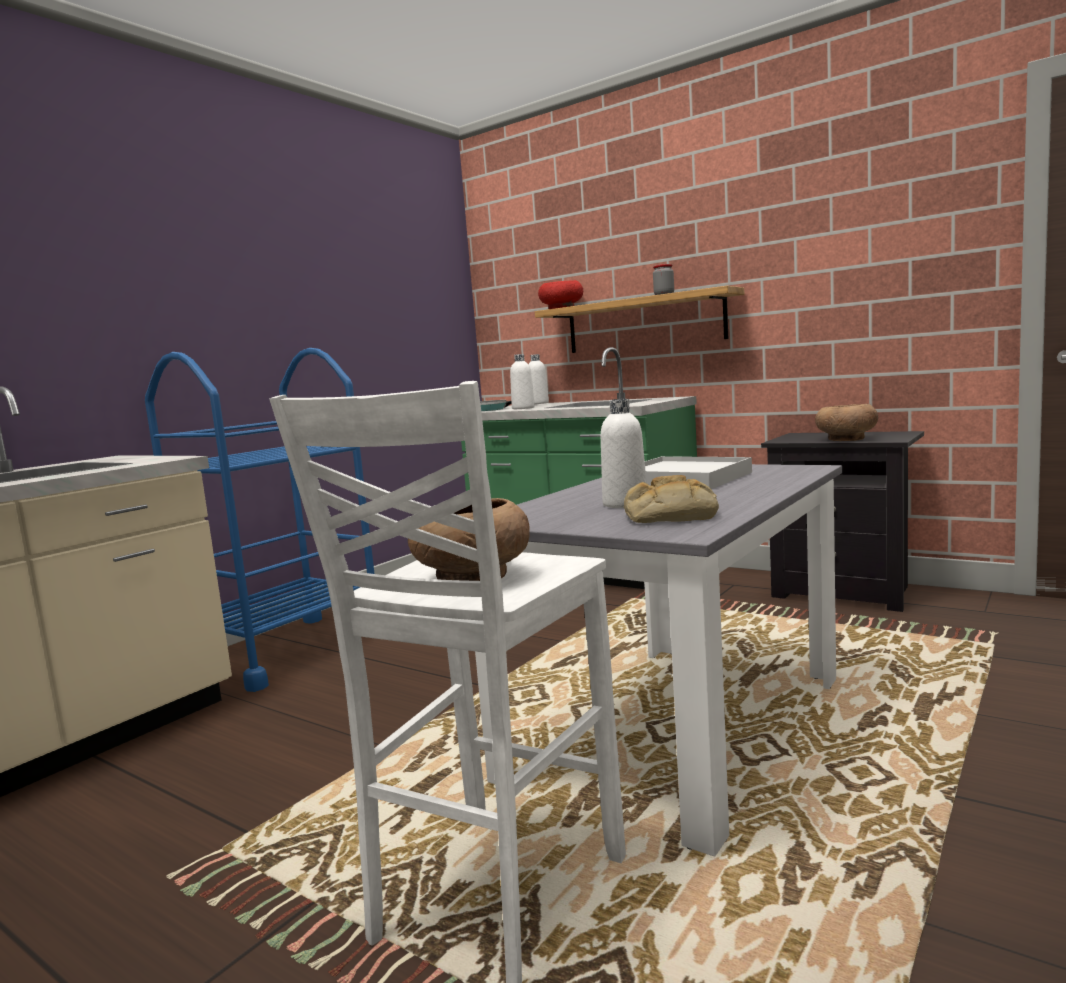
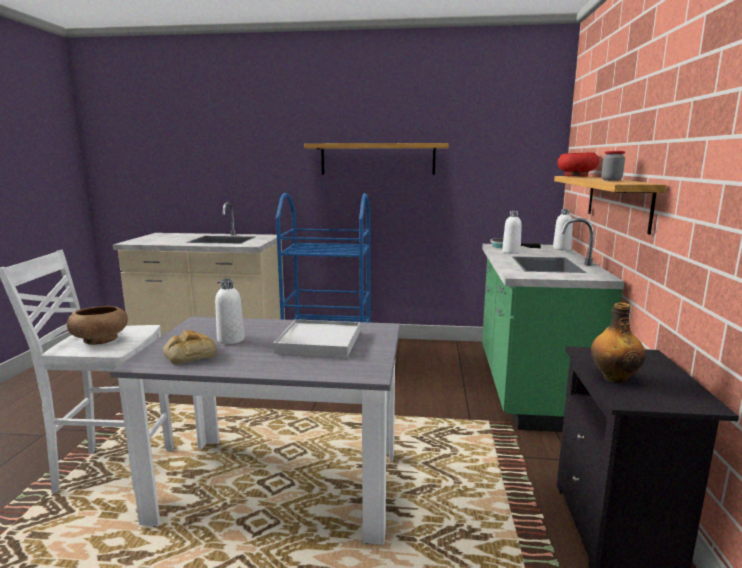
camera: 60 degrees right, 5 degrees up
brown bowl [815,404,878,441] -> bottle [591,302,645,384]
none -> shelf [304,143,449,175]

